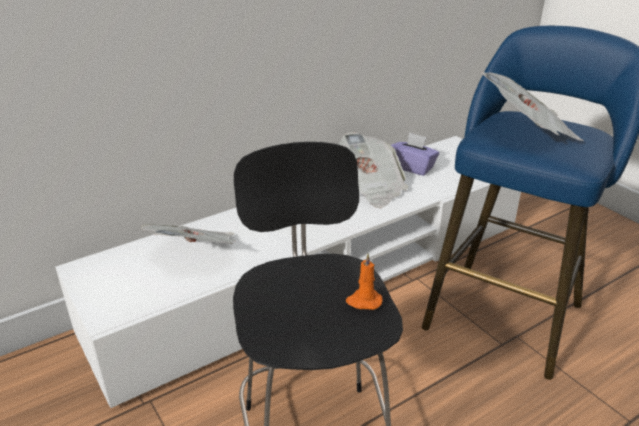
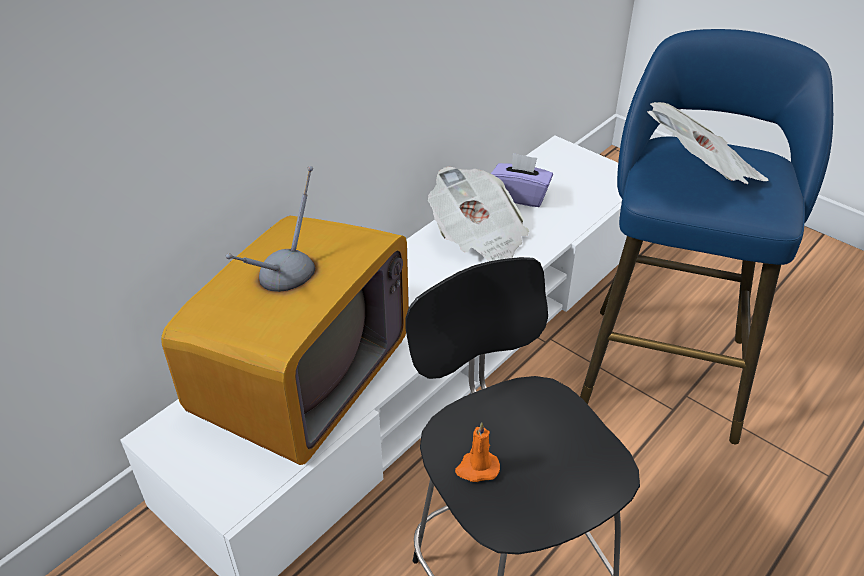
camera: 15 degrees left, 10 degrees up
newspaper [141,224,236,244] -> television [161,166,409,465]
orange candle [346,253,383,310] -> orange candle moved to [455,422,500,482]

